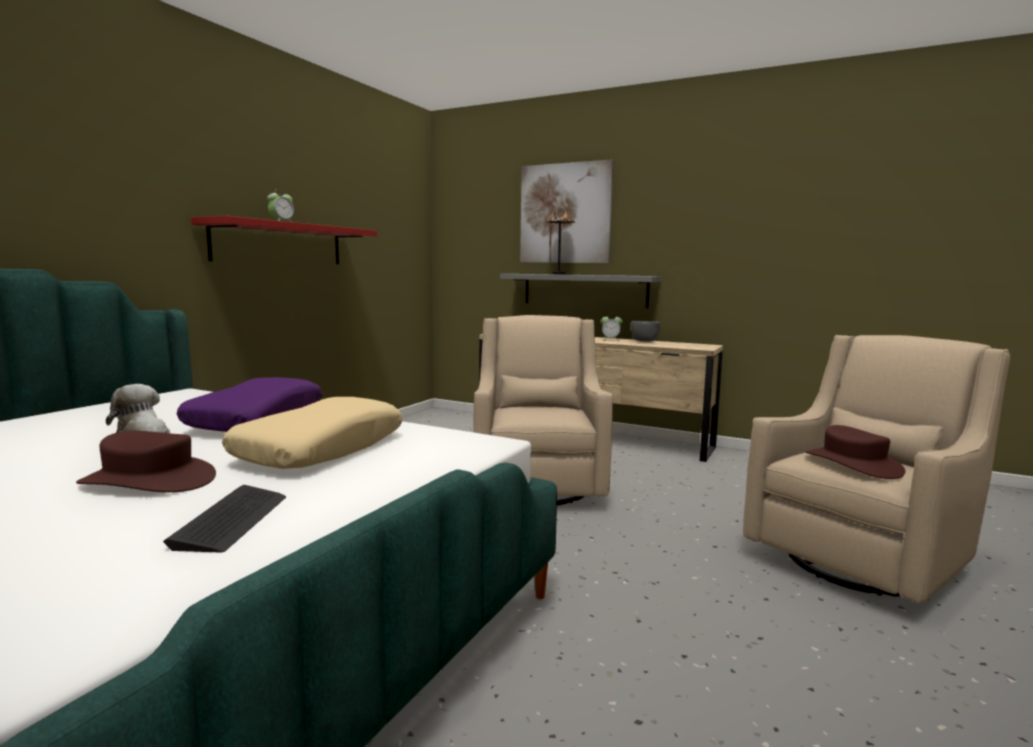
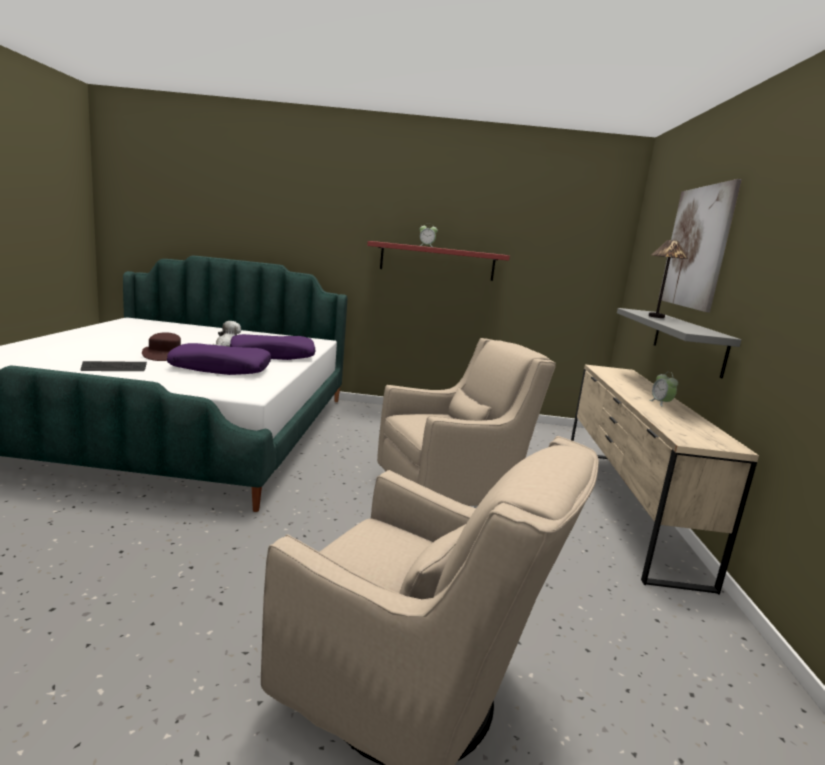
camera: 65 degrees right, 5 degrees up
beige pillow [222,397,403,469] -> purple pillow [167,343,271,375]
grey bowl [631,321,660,342] -> none
brown hat [806,425,906,479] -> none

